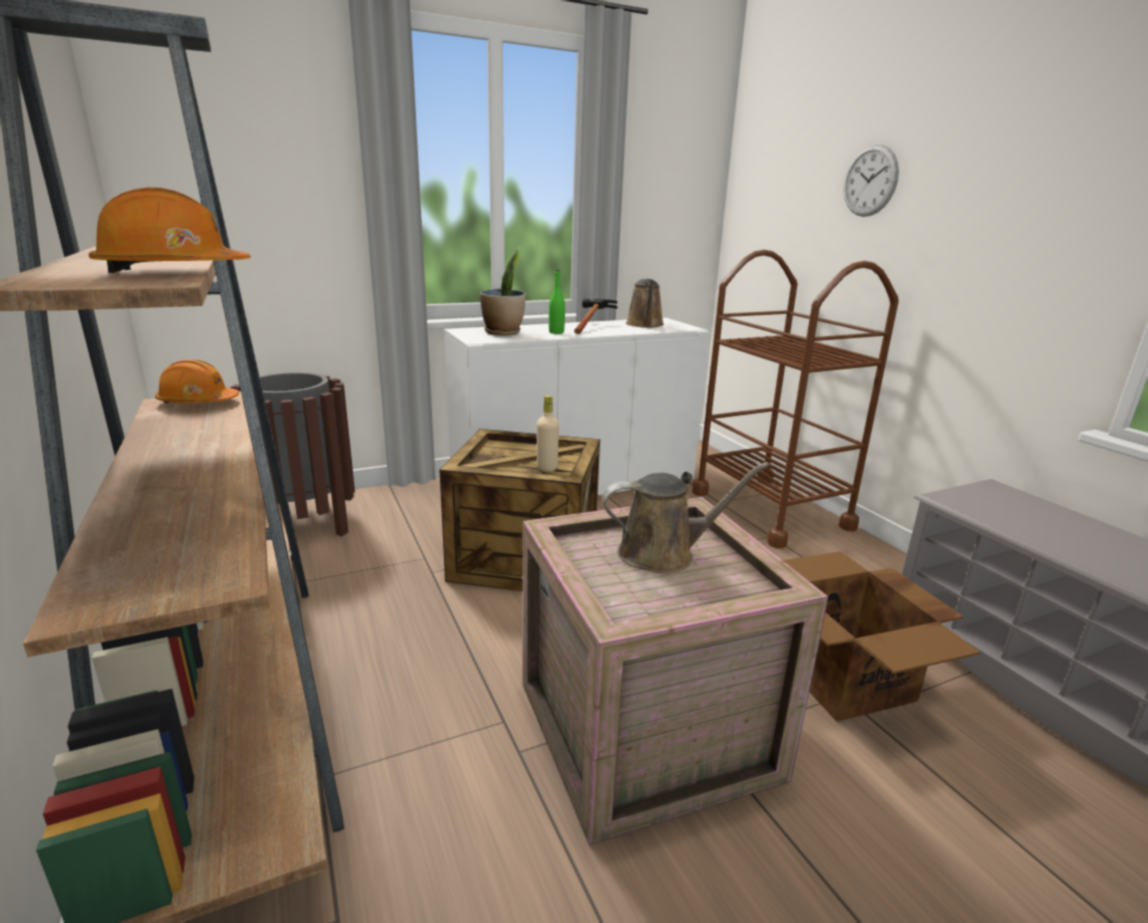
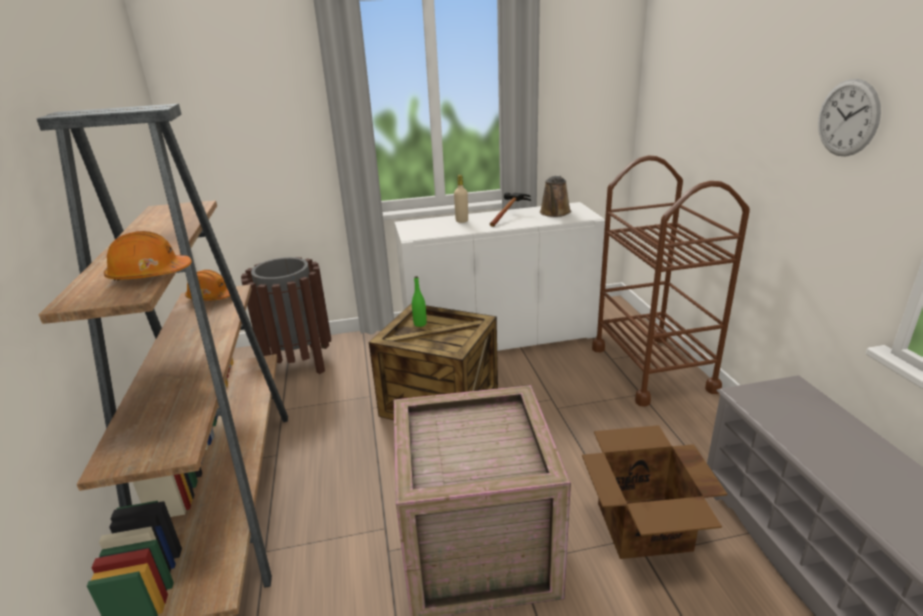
camera: 15 degrees right, 5 degrees up
potted plant [480,246,526,335] -> none
beige bottle [537,395,559,472] -> beige bottle moved to [454,175,468,223]
green bottle [549,270,565,334] -> green bottle moved to [412,276,427,327]
brown watering can [602,462,769,574] -> none
wall clock [843,144,899,217] -> wall clock moved to [818,79,881,156]

